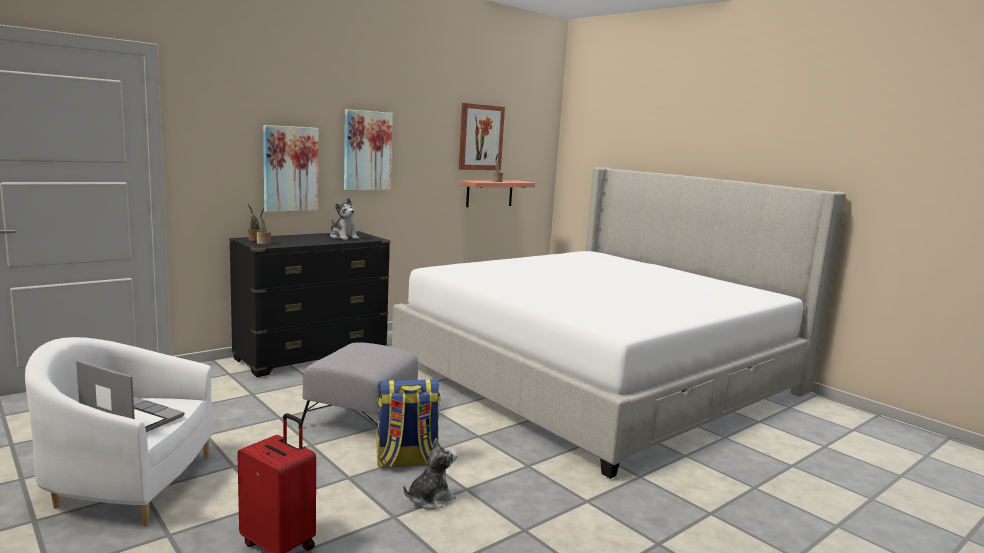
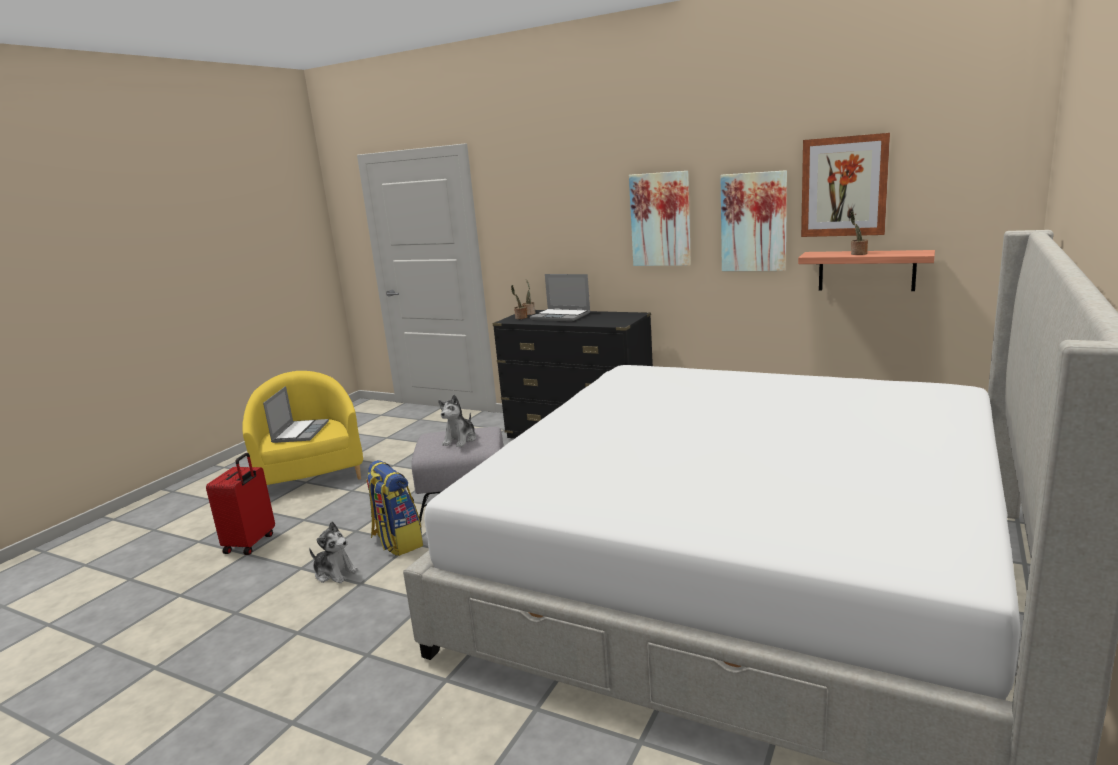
camera: 70 degrees right, 5 degrees up
white armchair [25,337,213,527] -> yellow armchair [242,371,363,485]
picture [263,125,318,212] -> picture moved to [720,170,787,271]
plush toy [330,197,359,240] -> plush toy moved to [438,395,476,447]
none -> laptop [530,274,591,322]

